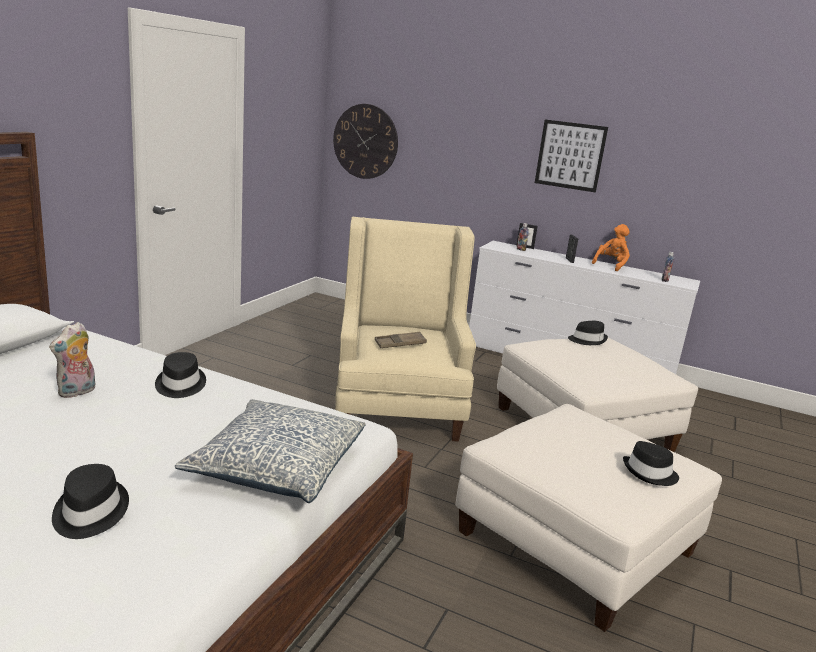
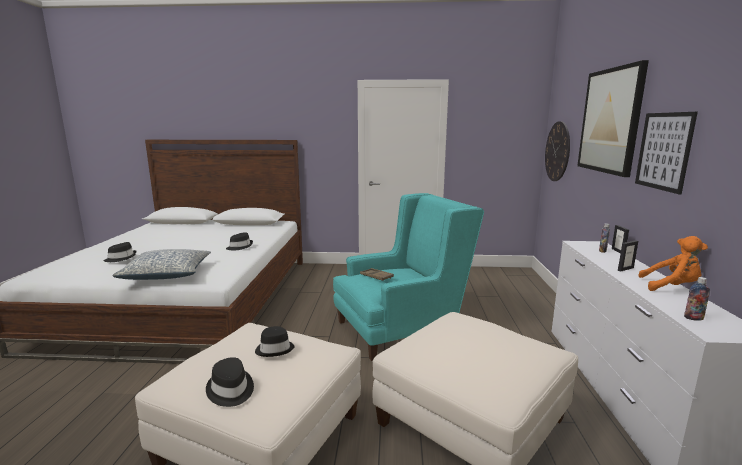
camera: 70 degrees right, 5 degrees down
plush toy [49,322,96,398] -> none
beige armchair [335,216,476,442] -> turquoise armchair [333,193,484,361]
black hat [568,321,608,345] -> black hat moved to [255,326,295,357]
none -> picture [577,60,649,177]

